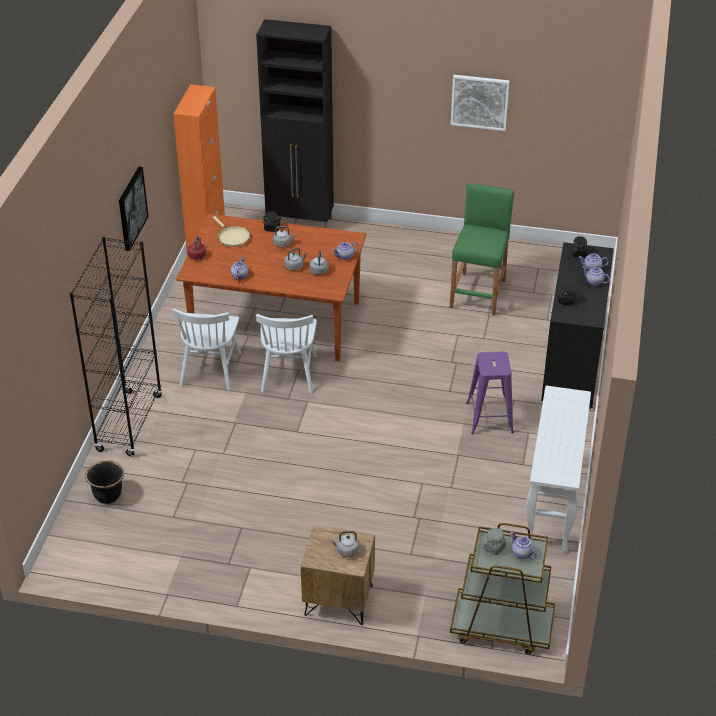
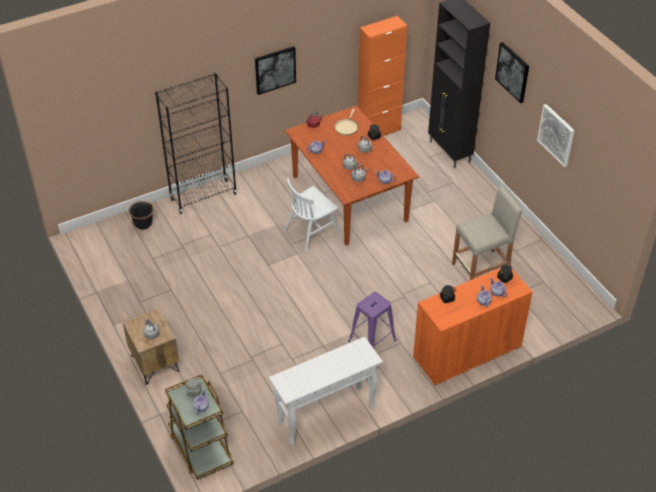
camera: 50 degrees right, 5 degrees up
white chair [173,308,242,391] -> none
green stool [450,183,514,316] -> beige stool [452,185,522,280]
black cabinet [541,242,614,409] -> orange cabinet [413,268,533,386]
none -> picture [495,42,529,103]

